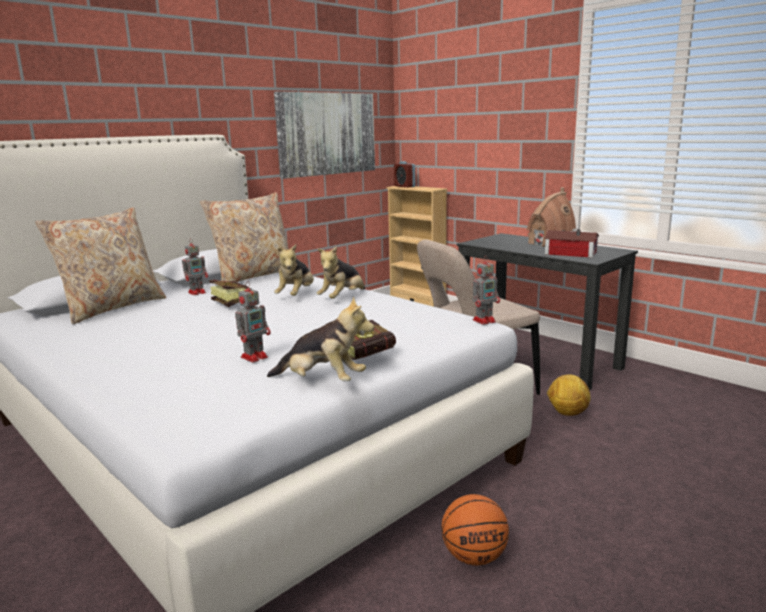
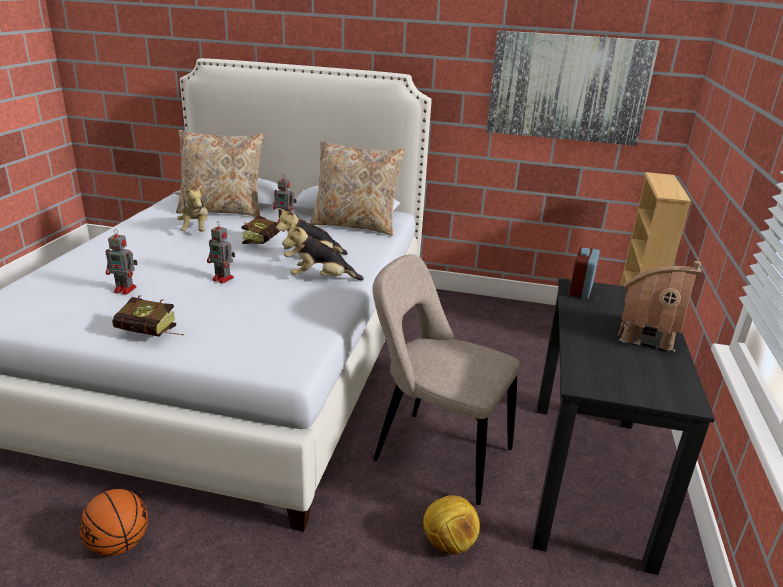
camera: 55 degrees right, 10 degrees up
plush toy [267,297,374,382] -> plush toy moved to [177,185,208,231]
alarm clock [394,161,415,188] -> alarm clock moved to [569,247,600,299]
toy robot [472,256,500,325] -> toy robot moved to [207,221,235,284]
toy house [544,229,599,258] -> none

